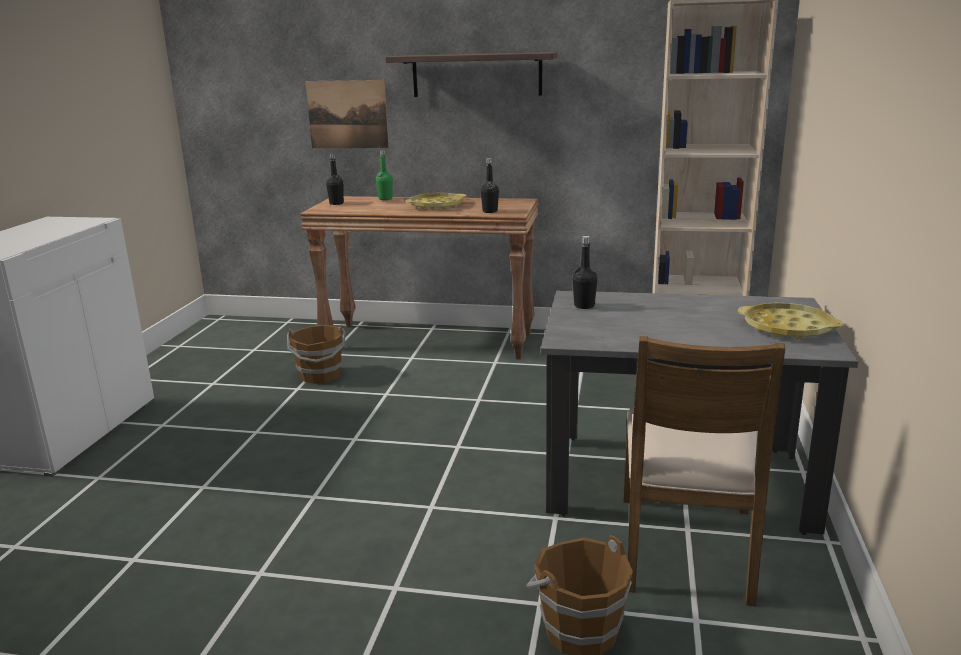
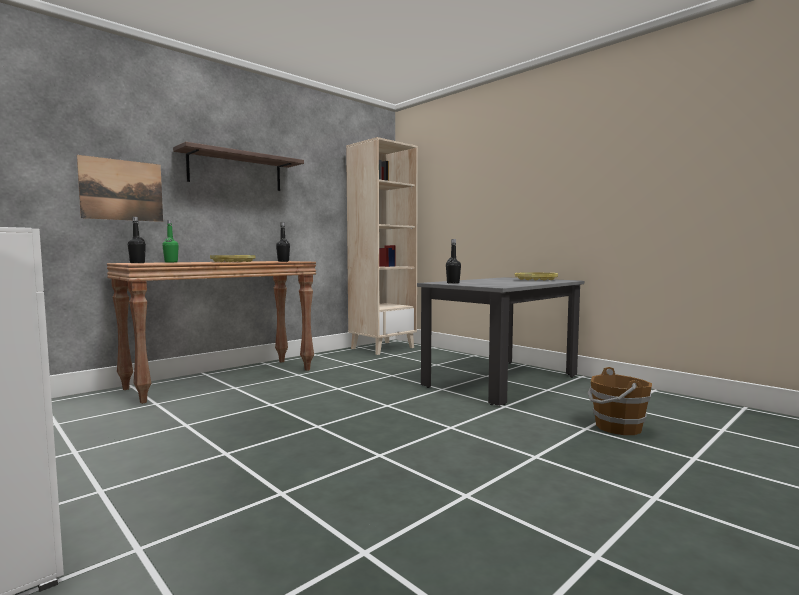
camera: 55 degrees left, 15 degrees down
brown bucket [287,325,345,384] -> none
brown chair [623,336,785,606] -> none

